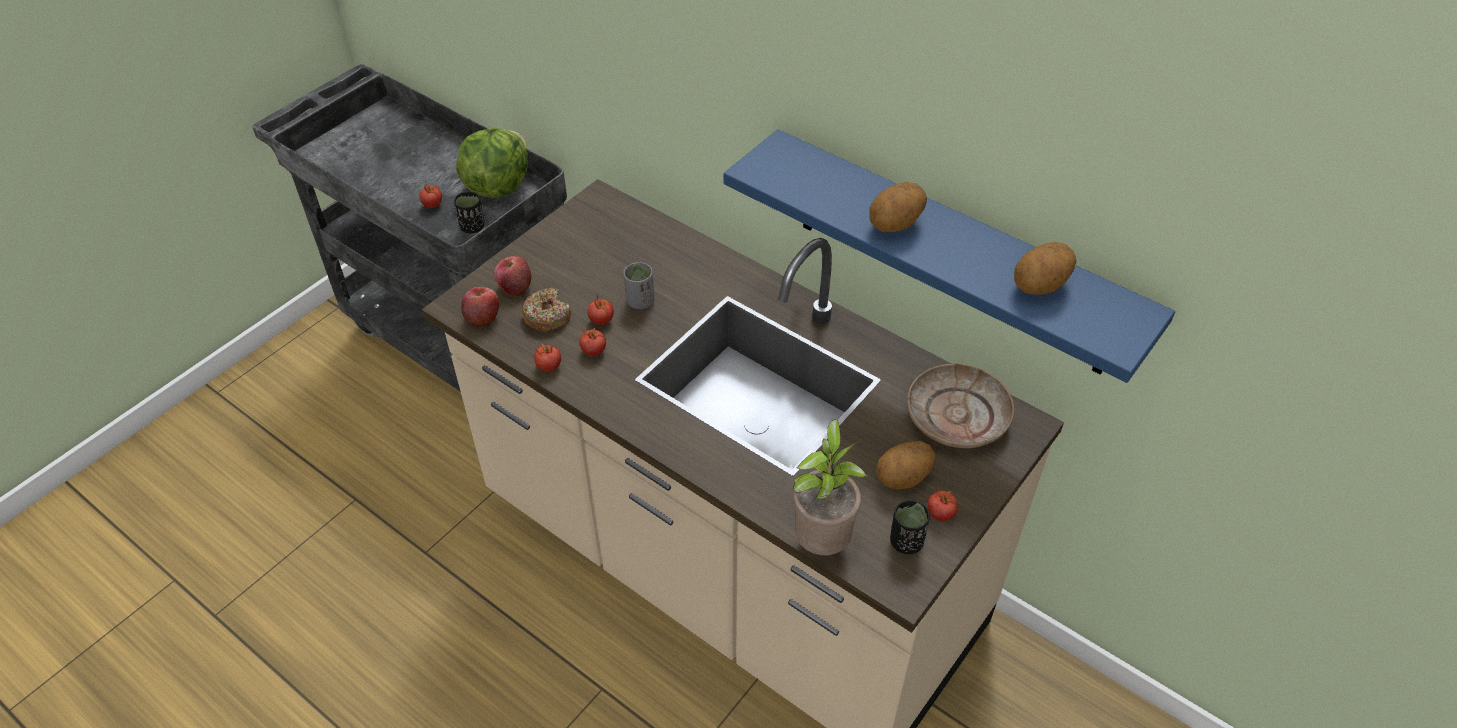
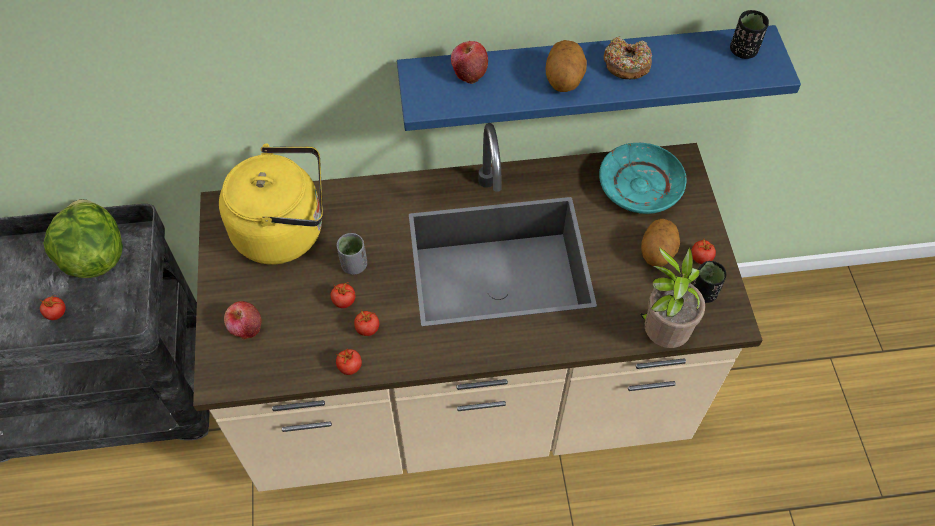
camera: 45 degrees left, 10 degrees up
black cup [454,191,485,233] -> black cup moved to [730,10,769,59]
apple [461,287,499,327] -> apple moved to [451,41,488,84]
donut [521,288,571,332] -> donut moved to [604,36,652,79]
beige plate [907,364,1014,448] -> turquoise plate [599,143,686,214]
potato [1014,242,1076,295] -> none
none -> yellow kettle [219,143,323,264]

